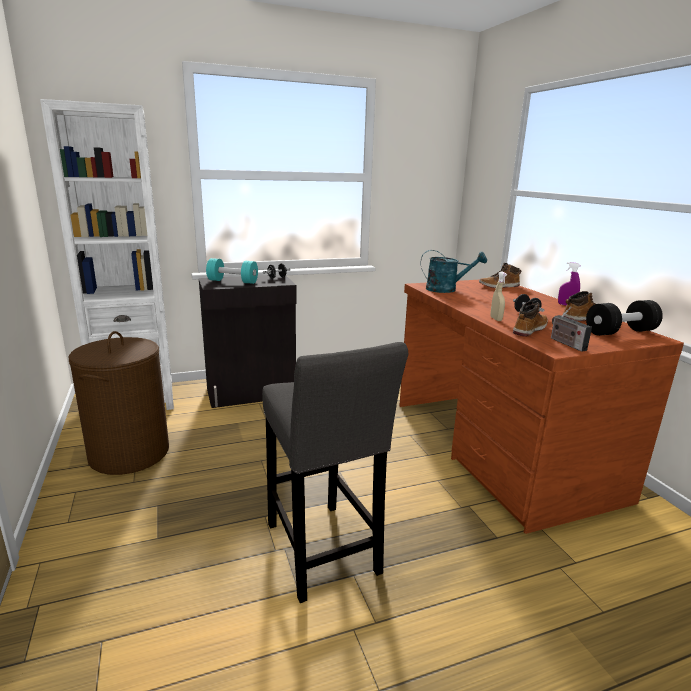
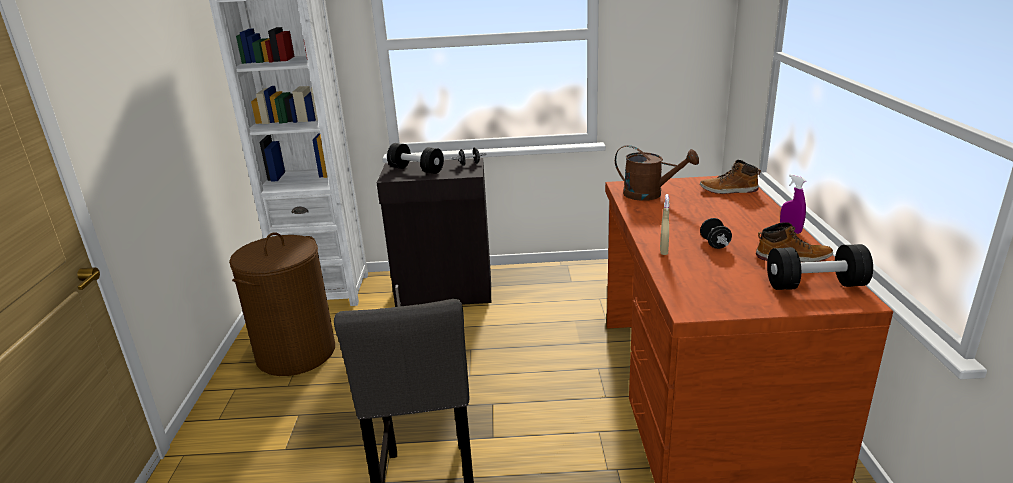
camera: 20 degrees right, 5 degrees up
turquoise dumbbell [206,258,258,284] -> black dumbbell [387,143,444,174]
turquoise watering can [421,250,487,293] -> brown watering can [615,145,699,201]
boot [513,301,548,337] -> none
radio [551,307,592,352] -> none

